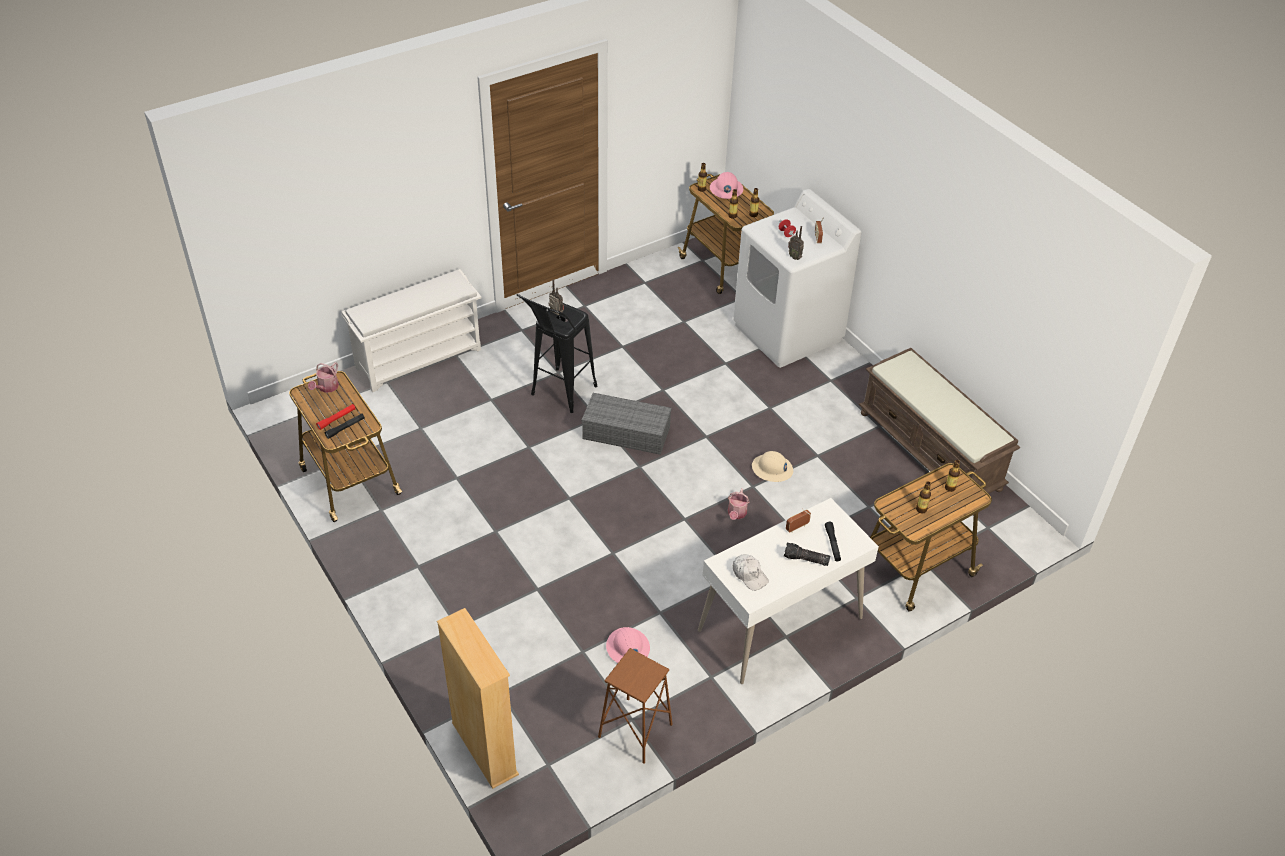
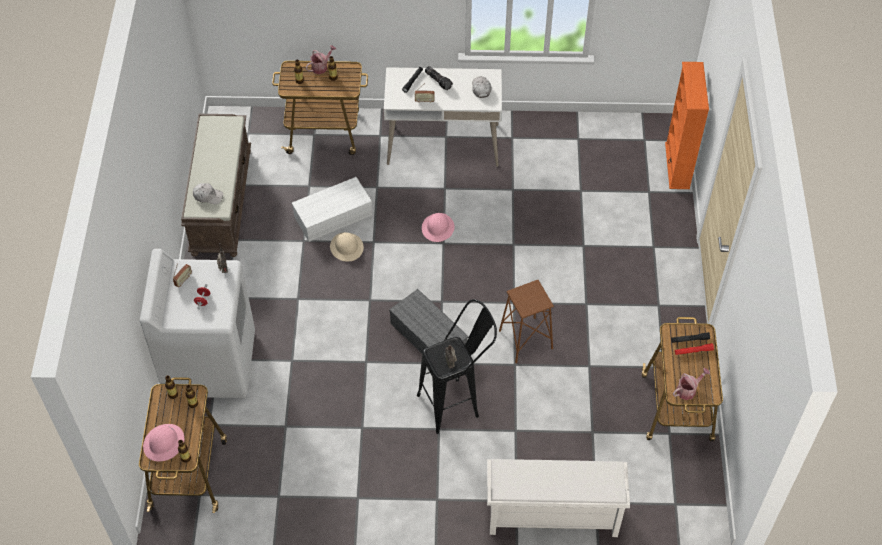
camera: 145 degrees left, 10 degrees up
beige bookcase [437,608,519,789] -> orange bookcase [665,62,709,189]
brown stool [598,648,673,764] -> brown stool moved to [499,280,554,363]
pink hard hat [606,627,650,663] -> pink hard hat moved to [422,213,455,242]
watering can [728,488,749,520] -> watering can moved to [306,45,336,74]
none -> white cap [193,183,223,204]
none -> white storage box [292,177,372,242]

